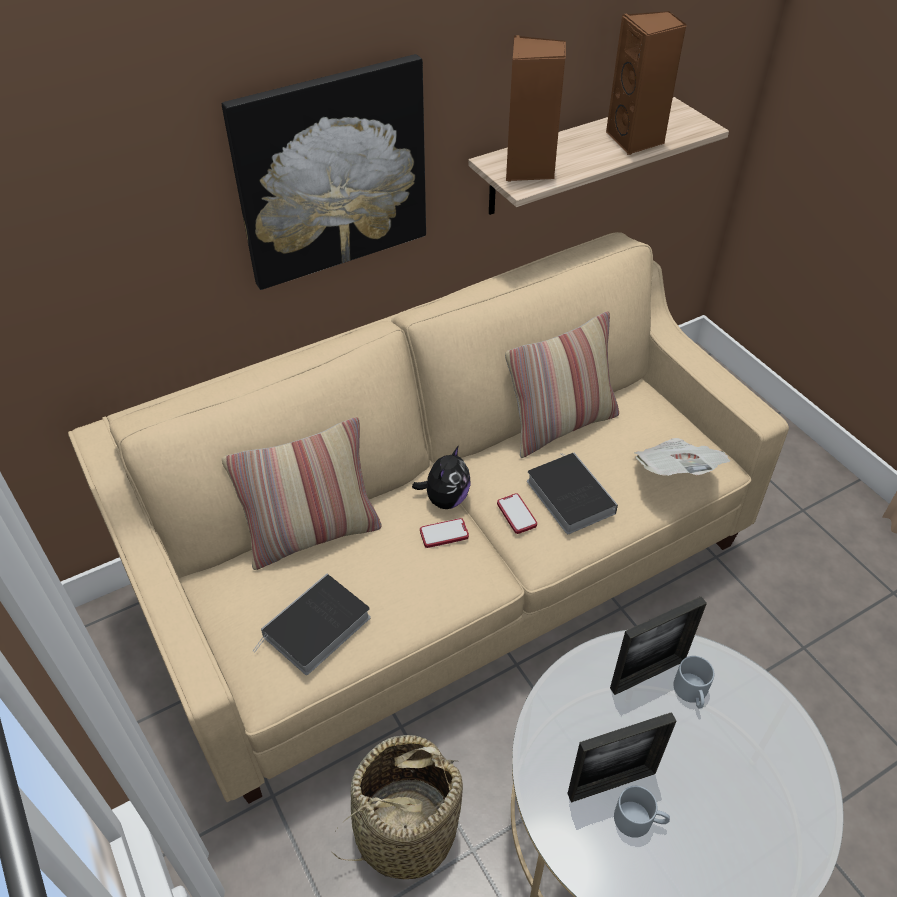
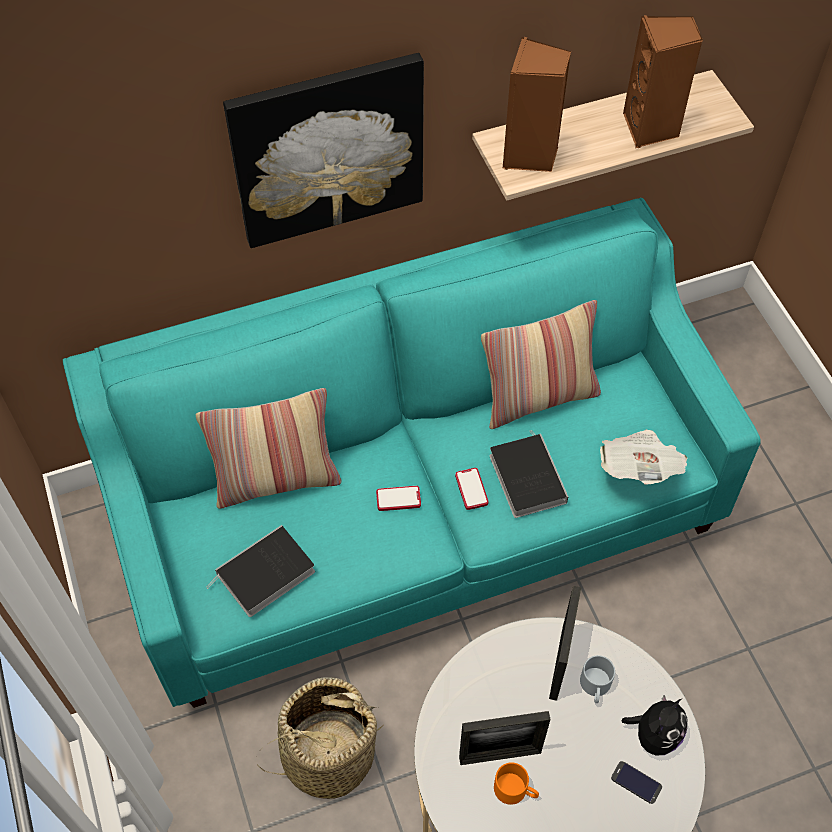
camera: 10 degrees right, 10 degrees up
beige sofa [68,232,789,804] -> turquoise sofa [63,198,761,708]
plush toy [412,445,471,509] -> plush toy moved to [621,695,687,755]
picture frame [610,596,707,695] -> picture frame turned 60 degrees counterclockwise [549,586,581,701]
grey mug [614,786,670,838] -> orange mug [494,762,539,805]
none -> phone [611,761,662,804]

